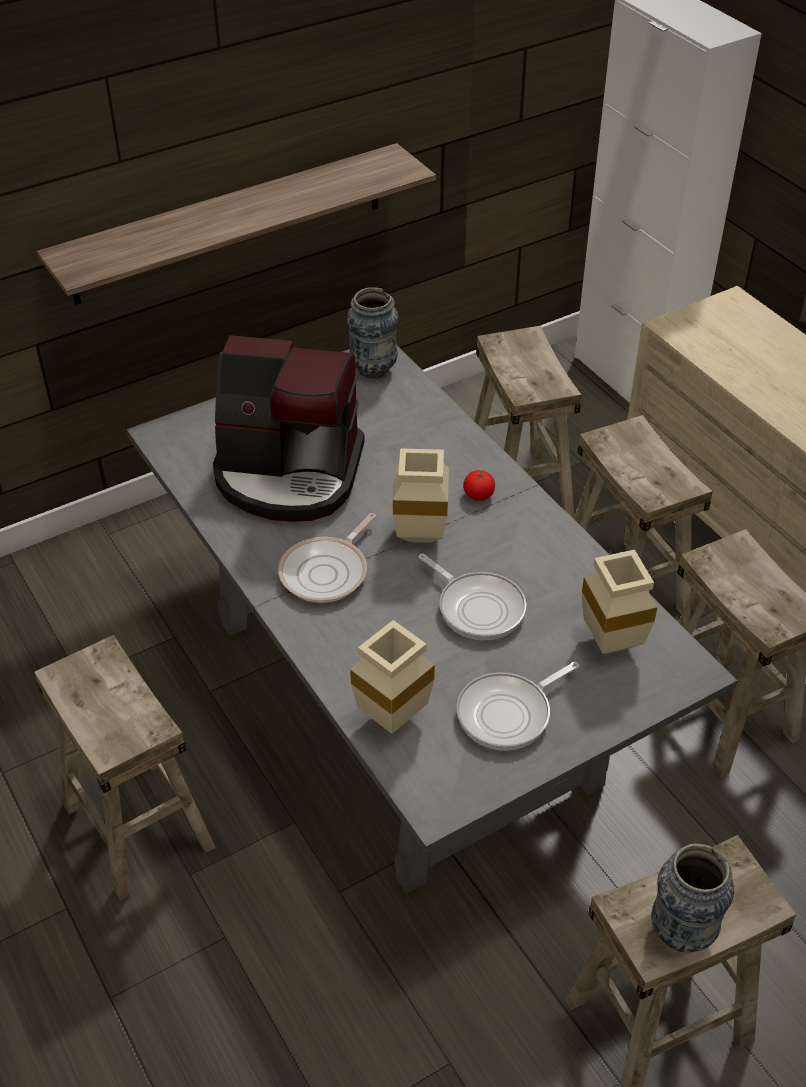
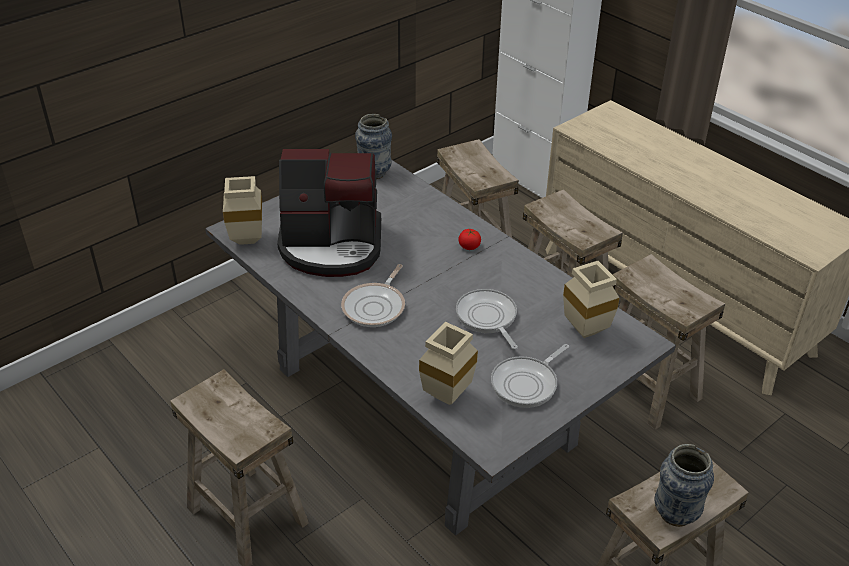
camera: 10 degrees left, 5 degrees down
shelf [37,143,436,305] -> none
beige vase [393,448,449,543] -> beige vase moved to [223,176,262,245]
frying pan [418,553,526,640] -> frying pan turned 150 degrees counterclockwise [456,289,518,349]

